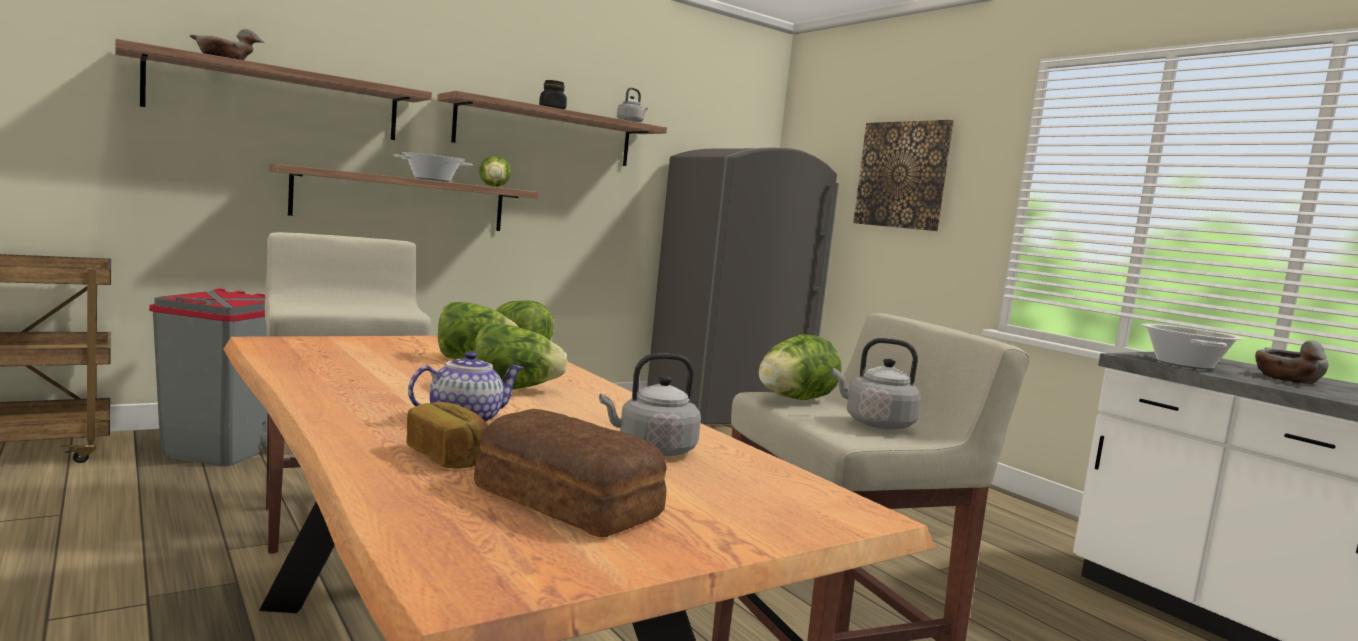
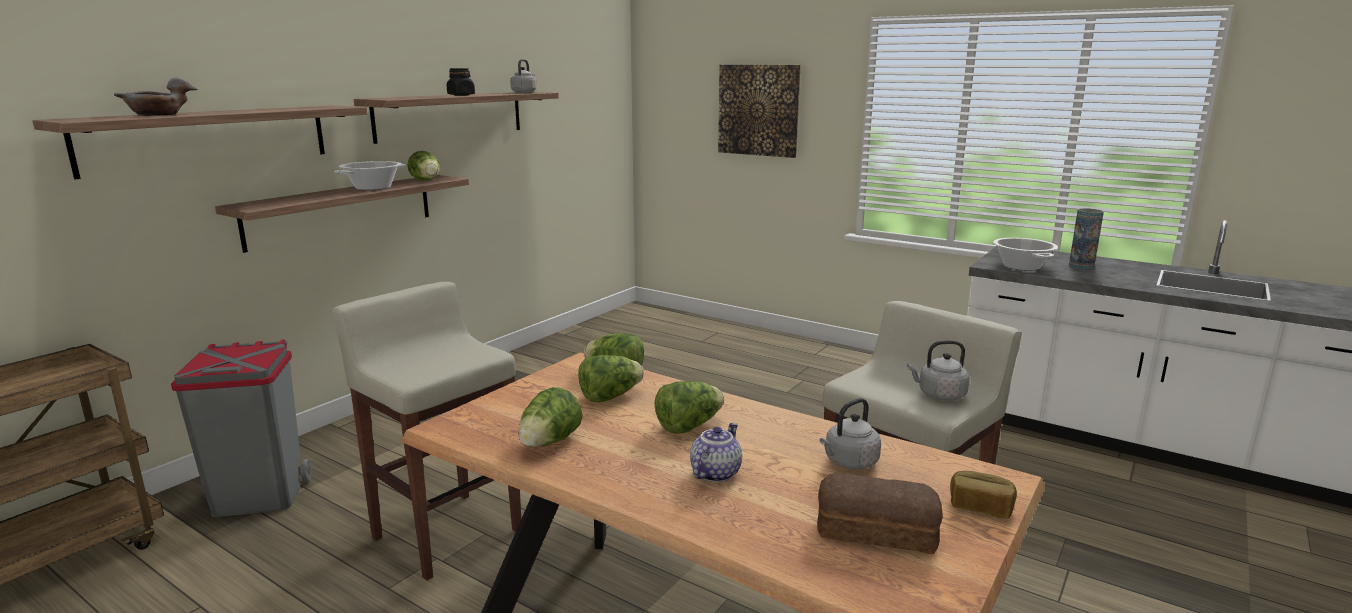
camera: 20 degrees left, 10 degrees up
bread [406,402,488,469] -> bread moved to [950,471,1017,519]
grey fridge [647,148,839,425] -> none
lettuce [758,334,841,400] -> lettuce moved to [518,387,583,447]
grey bowl [1255,341,1329,384] -> vase [1069,208,1104,270]

